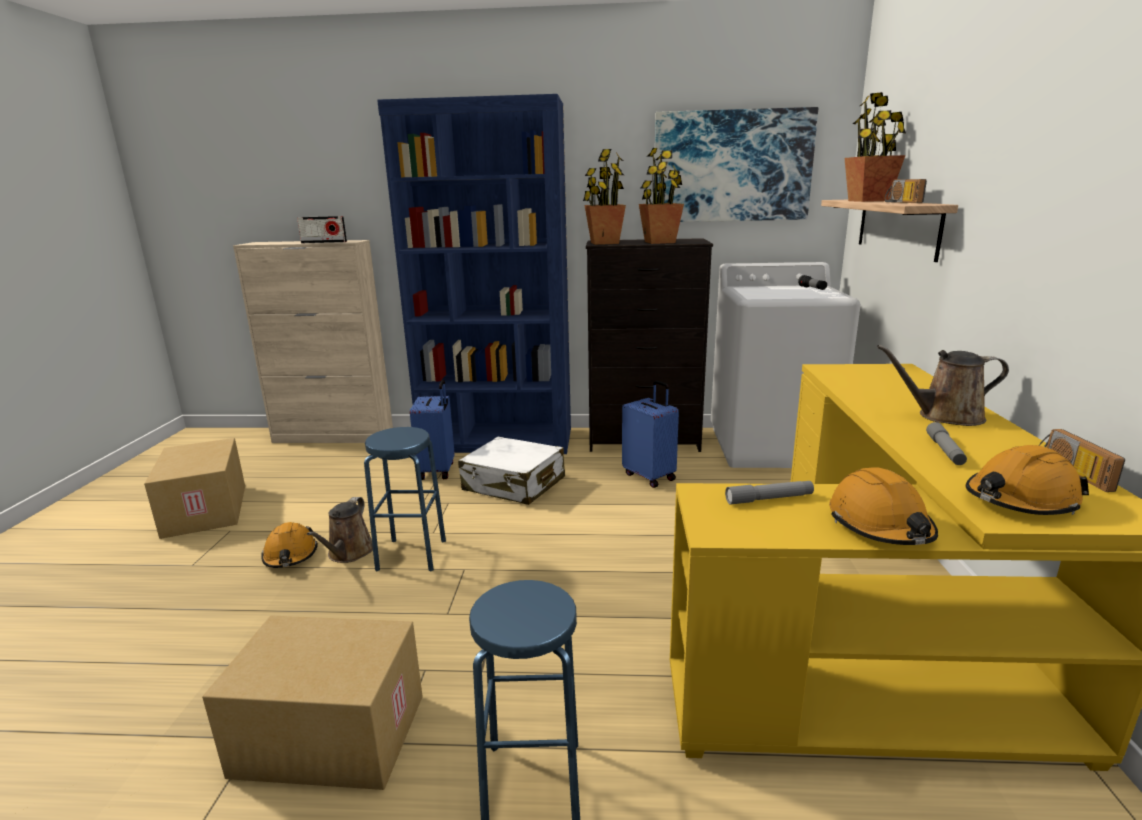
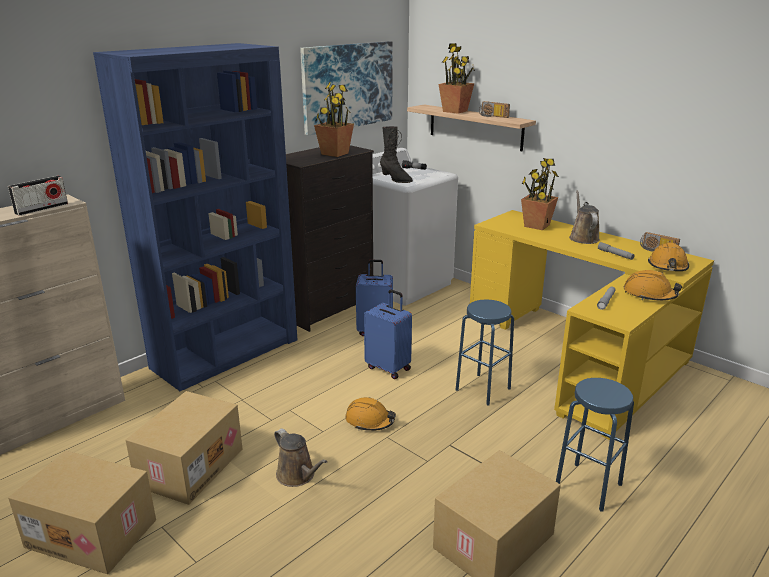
camera: 50 degrees left, 5 degrees up
orange hard hat [261,522,318,568] -> orange hard hat moved to [345,397,396,431]
blue stool [364,427,446,572] -> blue stool moved to [455,300,514,405]
blue suitcase [410,380,455,480] -> blue suitcase moved to [364,290,412,379]
white suitcase [458,437,565,505] -> none
potted plant [583,149,626,245] -> potted plant moved to [521,158,559,230]
brown watering can [877,345,1009,426] -> brown watering can turned 135 degrees clockwise [569,190,600,244]
none -> cardboard box [125,391,242,505]
none -> black boot [380,126,413,183]

